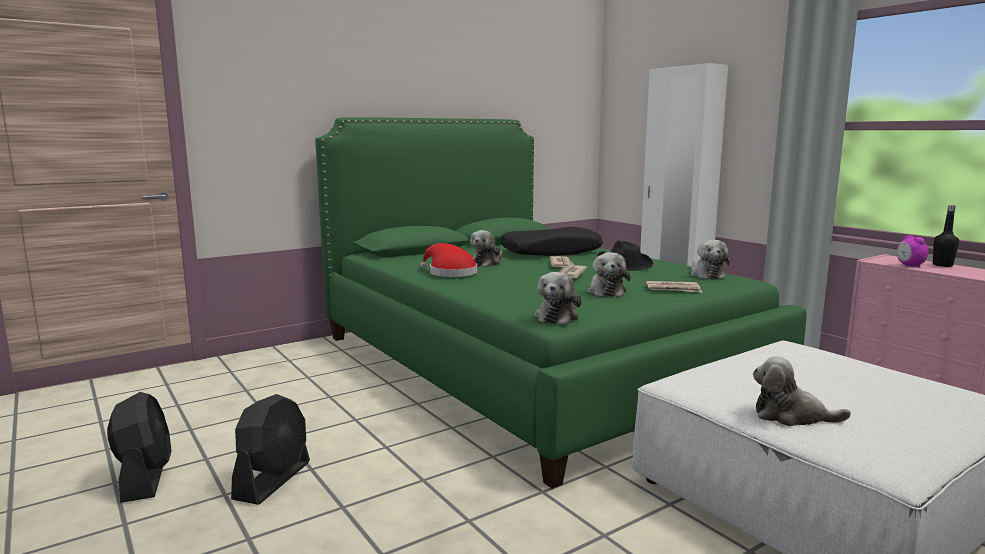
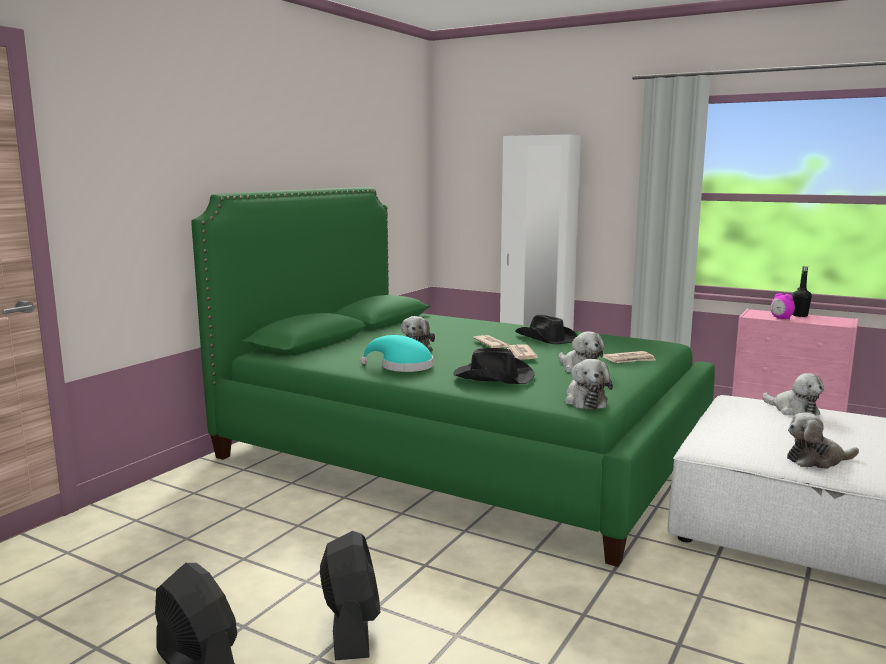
camera: 25 degrees left, 0 degrees up
red hat [420,243,477,277] -> turquoise hat [360,335,433,372]
black pillow [500,227,603,256] -> none
plush toy [690,240,730,279] -> plush toy moved to [762,373,824,415]
none -> black hat [453,348,535,384]

